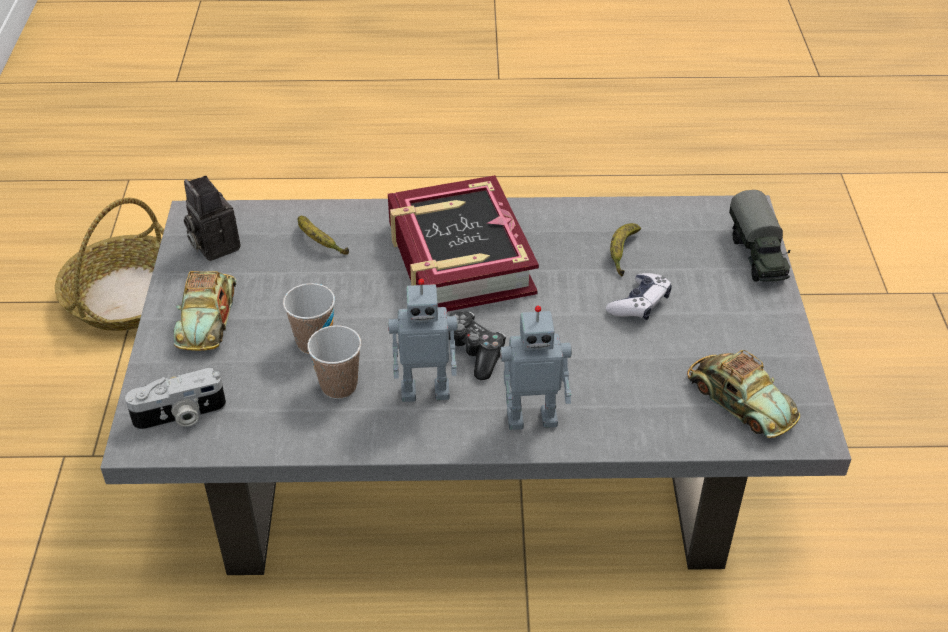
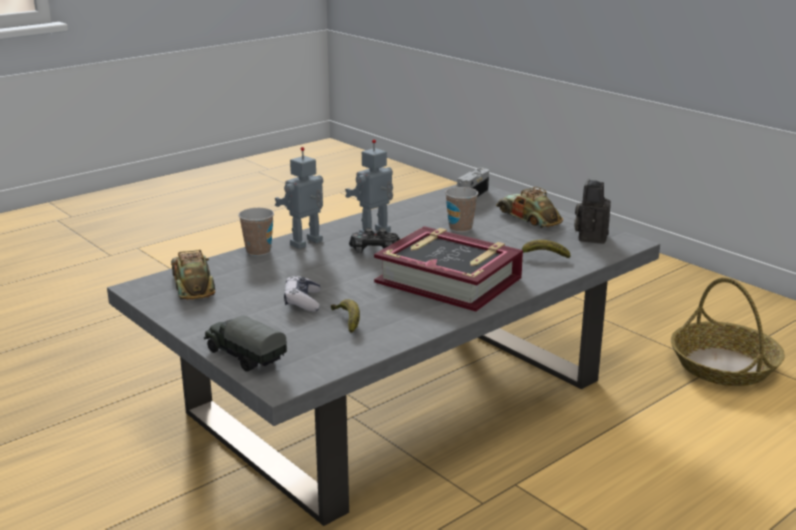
camera: 140 degrees right, 20 degrees down
camera [184,176,241,261] -> camera turned 90 degrees counterclockwise [574,179,611,244]
cup [307,325,361,399] -> cup moved to [238,208,274,256]
toy car [687,350,800,438] -> toy car turned 60 degrees clockwise [171,250,215,300]

